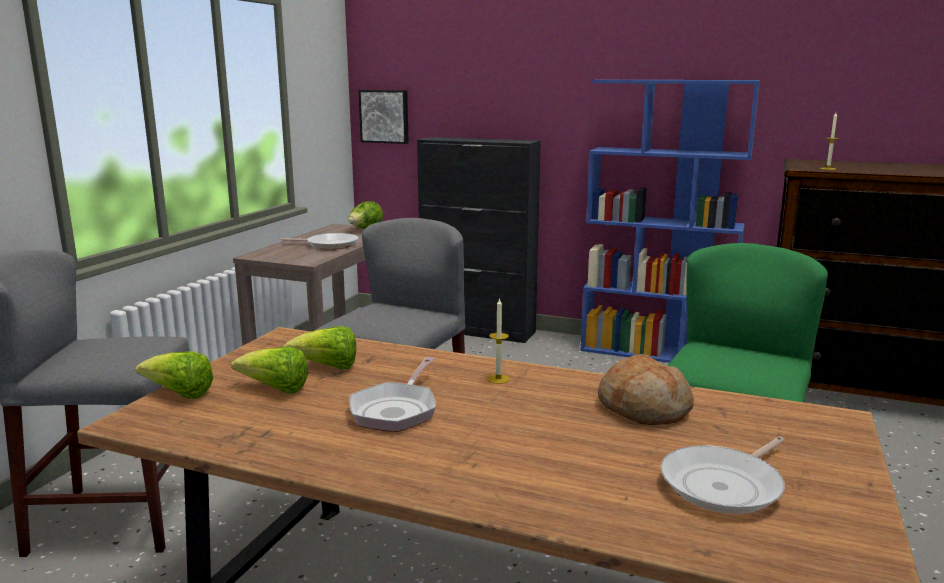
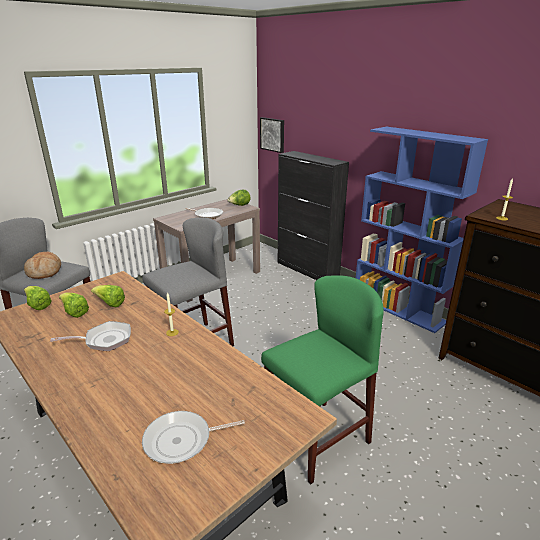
camera: 25 degrees right, 10 degrees up
frying pan [349,357,436,432] -> frying pan turned 150 degrees counterclockwise [50,321,131,351]
bread [598,354,694,425] -> bread moved to [24,252,61,279]

